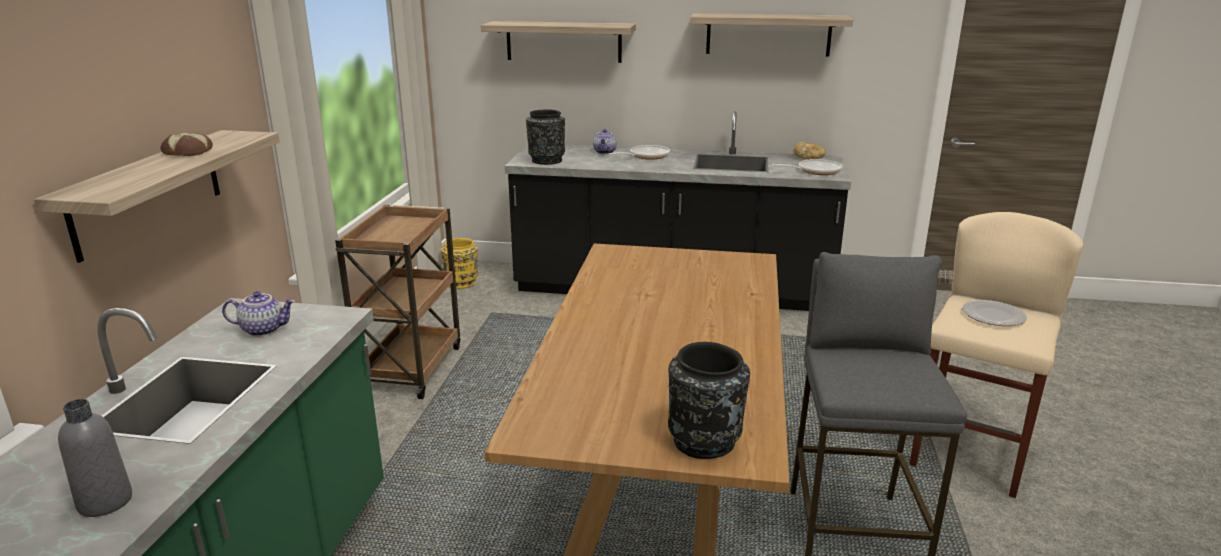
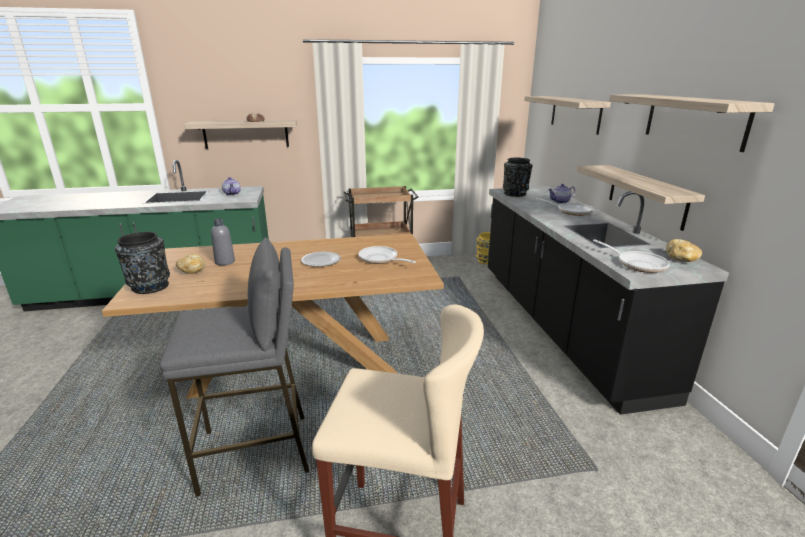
camera: 70 degrees right, 0 degrees up
grey bottle [58,399,132,517] -> grey bottle moved to [211,218,235,265]
plate [962,300,1027,326] -> plate moved to [301,252,341,267]
none -> bread [176,254,205,274]
none -> frying pan [358,246,416,264]
none -> shelf [577,165,705,231]

